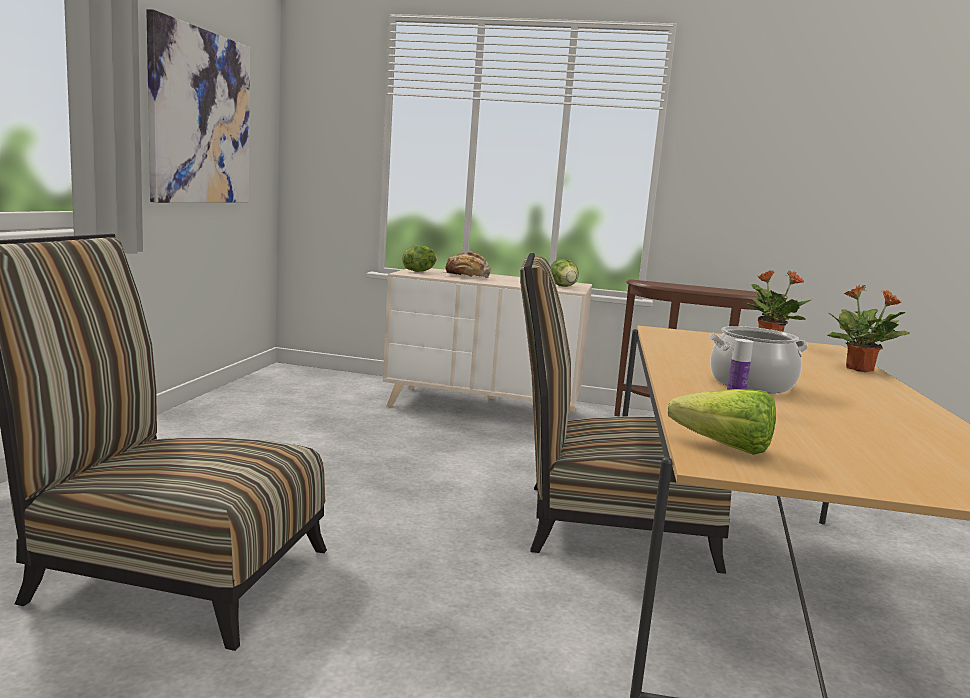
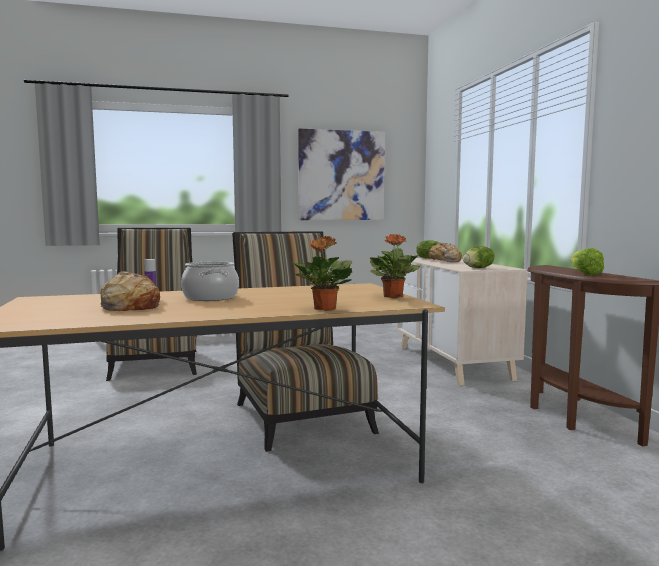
camera: 65 degrees right, 5 degrees down
lettuce [668,389,776,455] -> lettuce moved to [571,248,604,276]
none -> bread [100,271,160,311]

